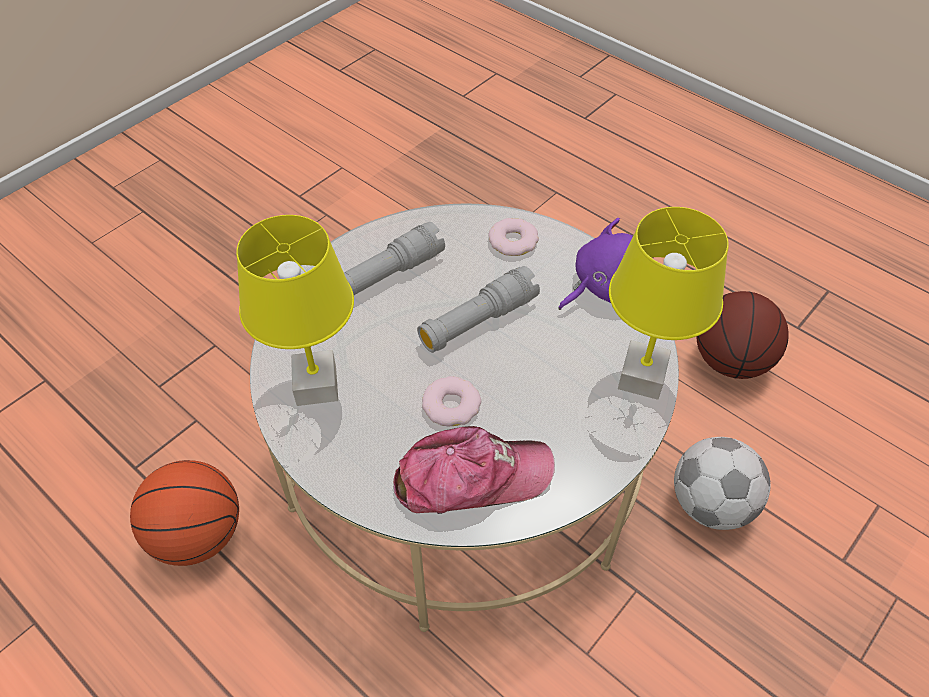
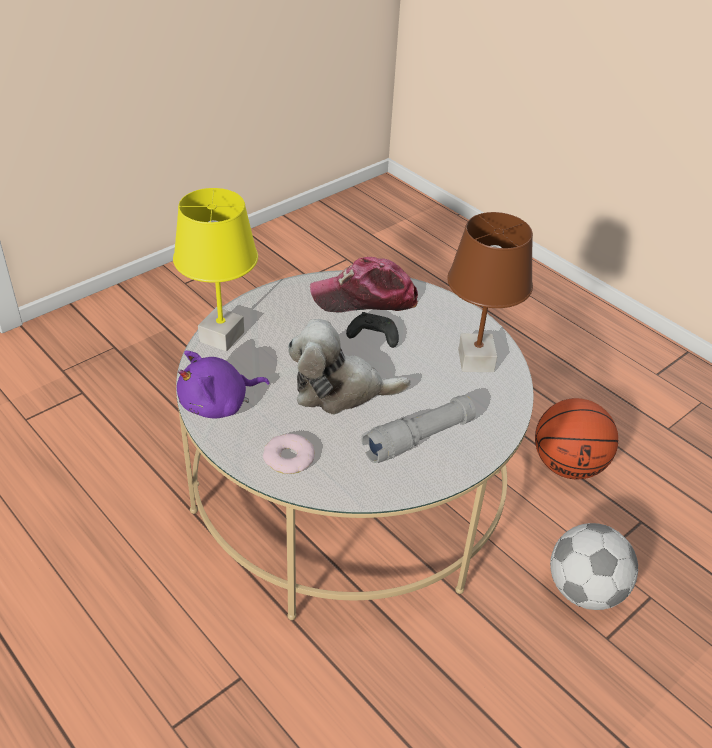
camera: 175 degrees left, 10 degrees down
yellow table lamp [236,215,354,406] -> brown table lamp [447,212,533,372]
grey flashlight [417,266,540,353] -> plush toy [288,319,411,414]
donut [422,376,481,426] -> black game controller [346,312,399,348]
football [674,437,771,530] -> football moved to [550,523,638,610]
basketball [696,291,789,379] -> none

